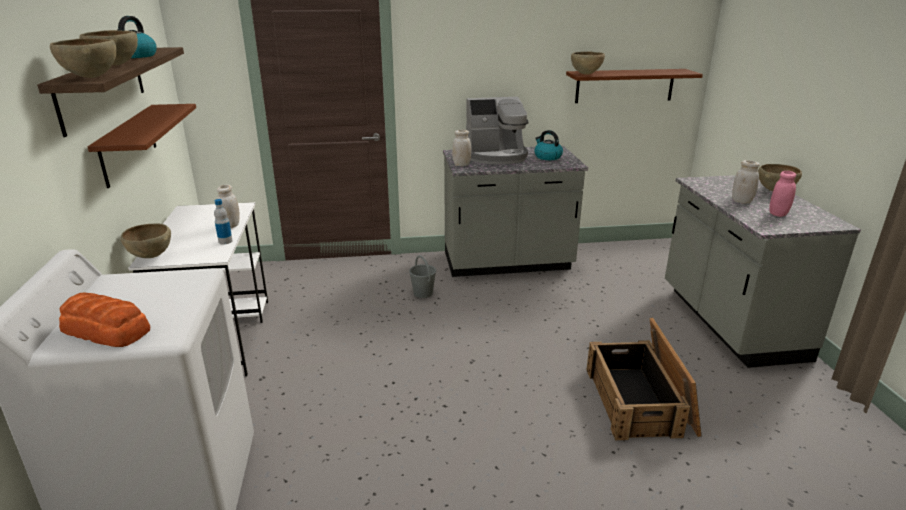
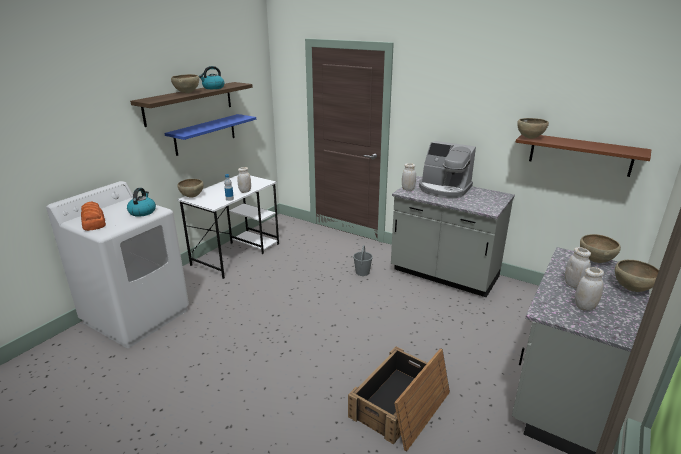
camera: 40 degrees right, 0 degrees up
brown bowl [50,38,116,78] -> brown bowl moved to [580,234,621,263]
brown shelf [87,104,196,188] -> blue shelf [165,114,256,156]
kettle [534,130,563,160] -> kettle moved to [127,188,156,217]
pink jar [769,171,796,217] -> white jar [575,267,604,311]

